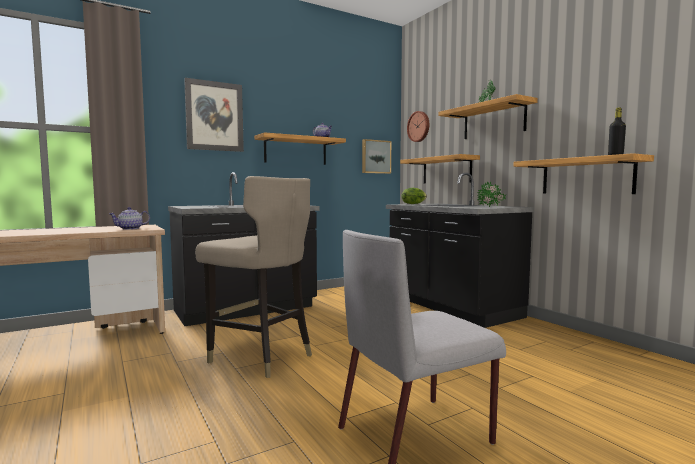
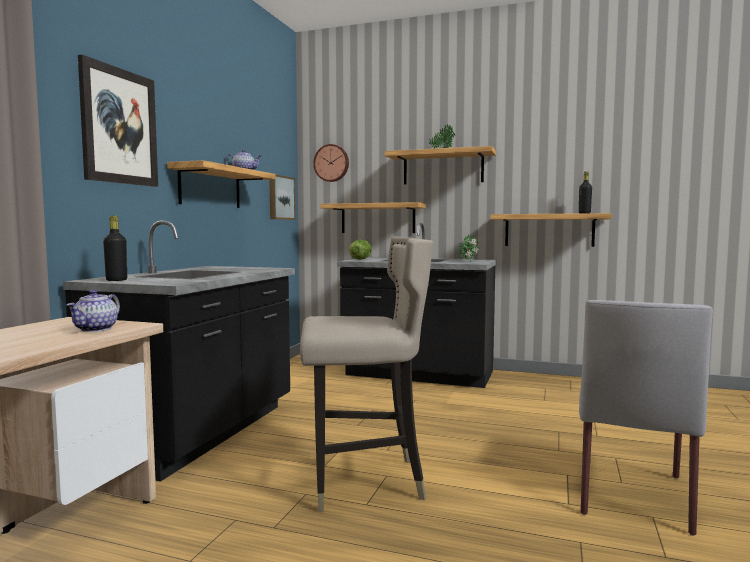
camera: 40 degrees left, 0 degrees up
none -> black bottle [103,216,127,281]

